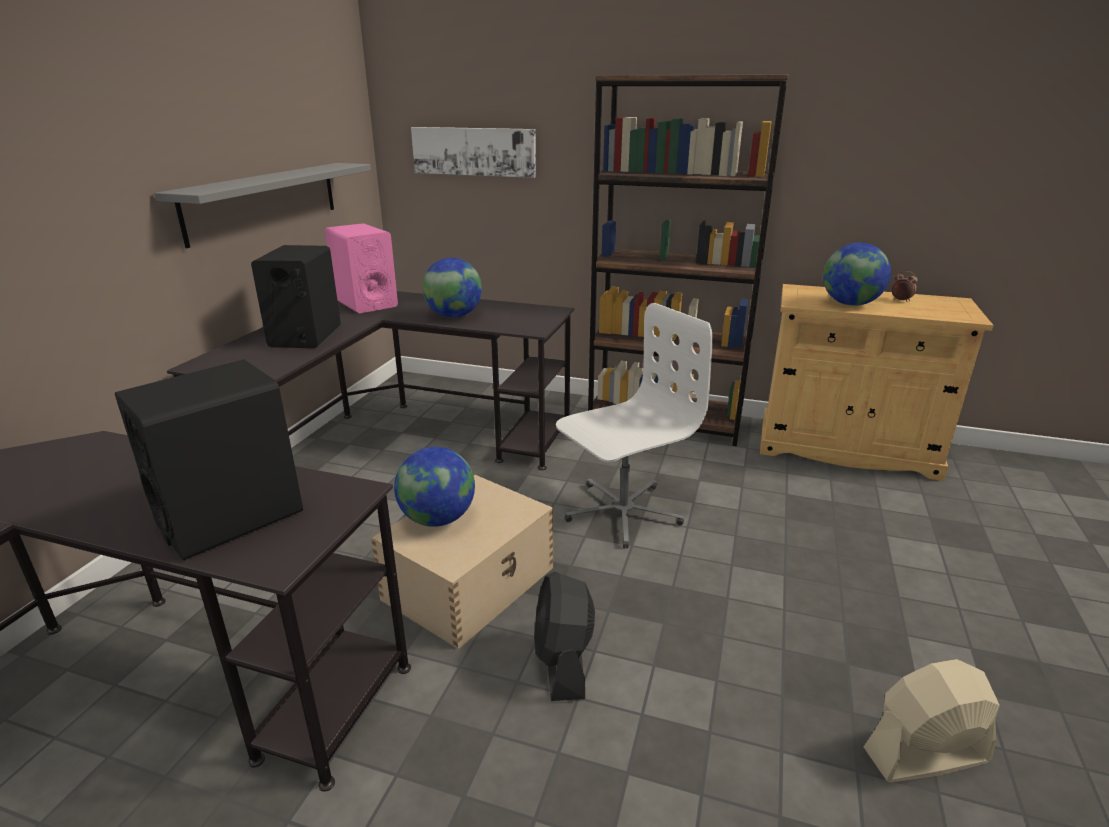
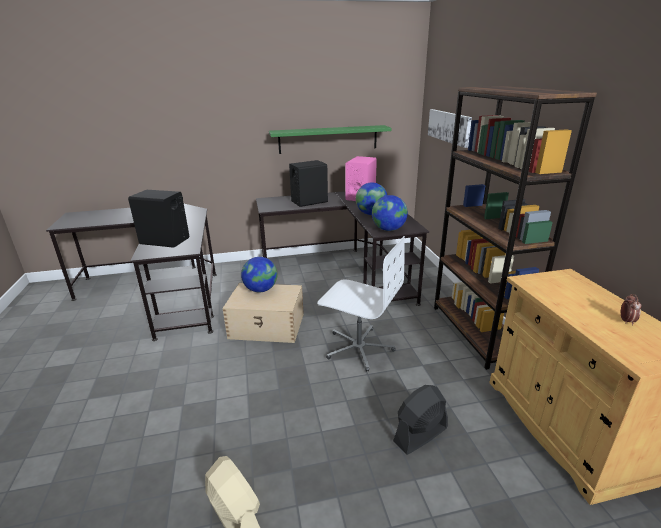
camera: 60 degrees right, 0 degrees up
grey shelf [154,163,371,248] -> green shelf [269,125,392,154]
black fan [534,571,595,701] -> black fan moved to [393,385,448,455]
globe [823,243,891,306] -> globe moved to [372,195,408,231]

